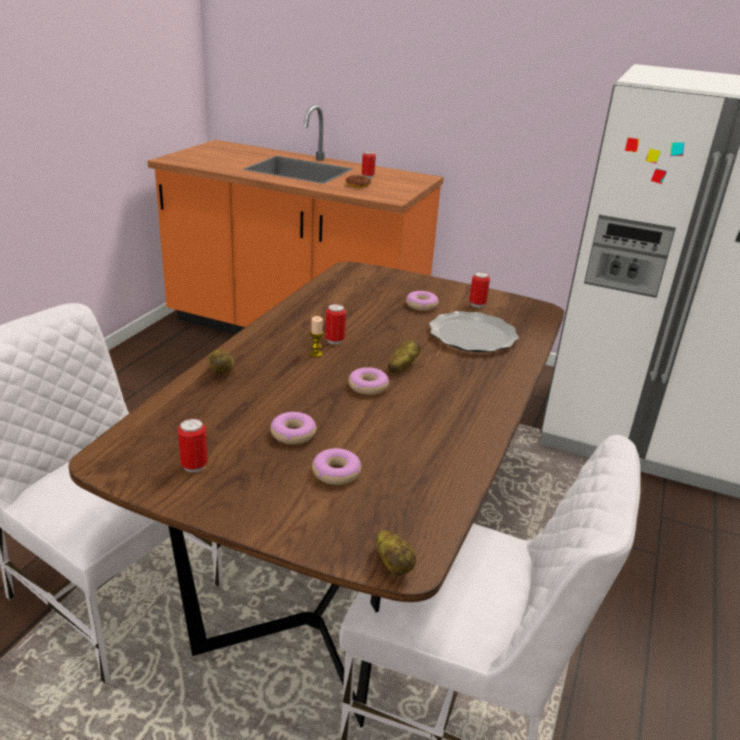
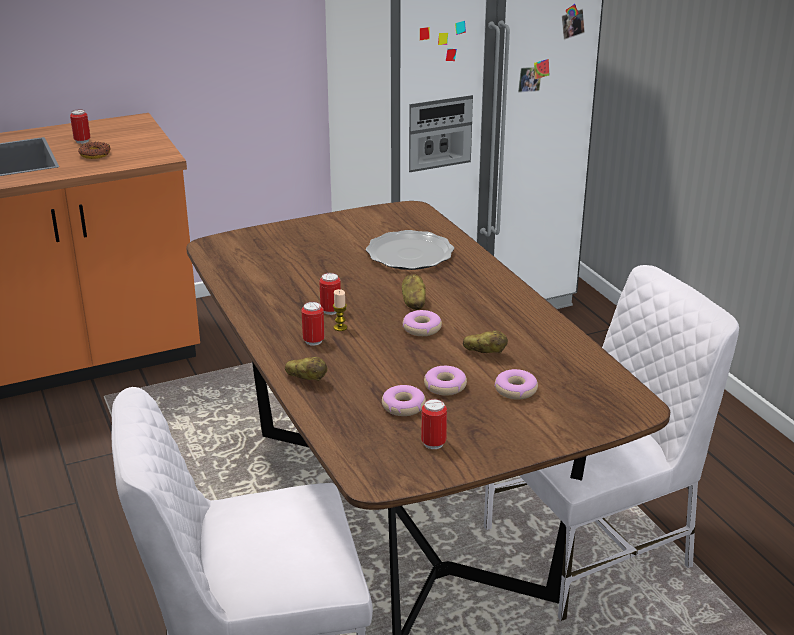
camera: 45 degrees left, 0 degrees up
potato [376,530,417,577] -> potato moved to [463,330,508,353]
donut [406,291,439,311] -> donut moved to [382,385,426,416]
can [469,272,490,307] -> can moved to [301,301,324,346]

